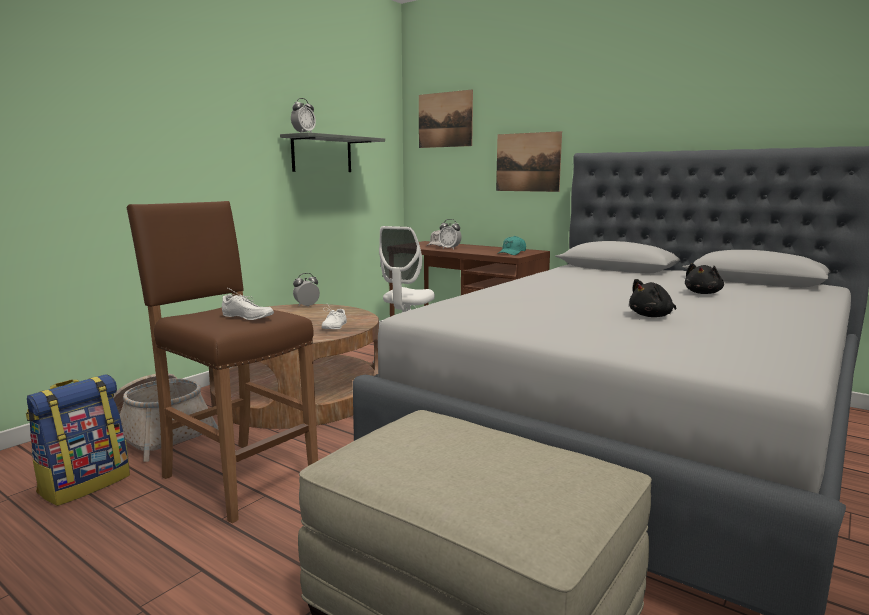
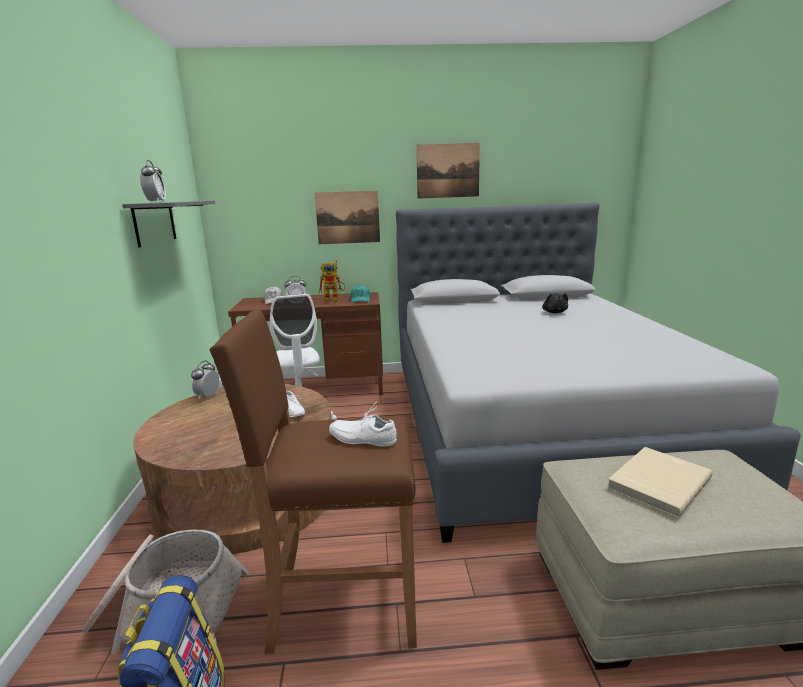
camera: 40 degrees left, 5 degrees up
white shoe [222,288,274,320] -> white shoe turned 150 degrees counterclockwise [329,401,397,447]
picture [419,90,473,148] -> picture moved to [416,143,480,199]
black plush toy [629,279,676,317] -> none
none -> toy robot [319,260,345,303]
none -> beige book [607,447,712,518]

